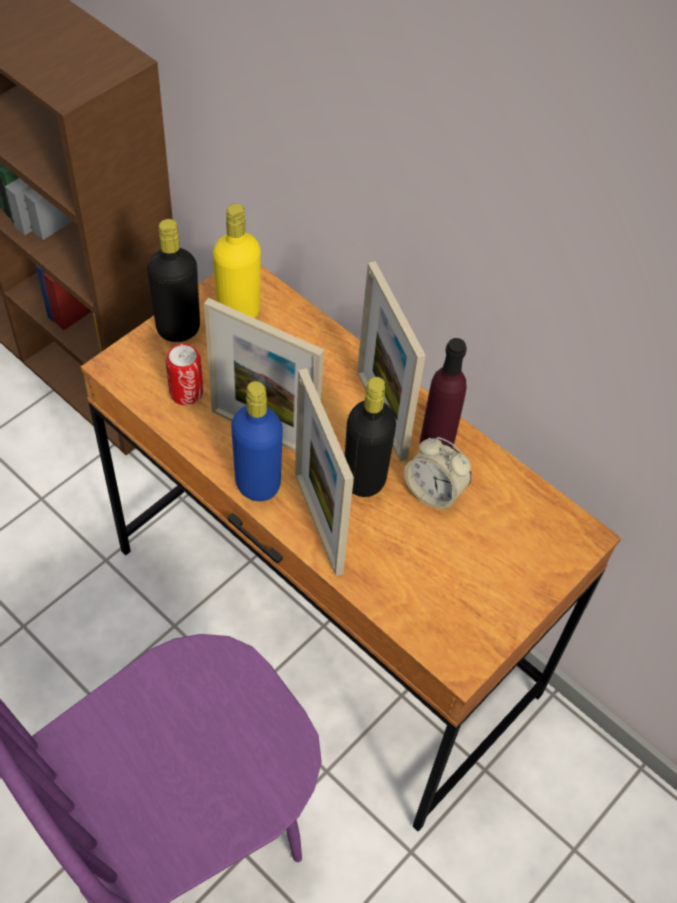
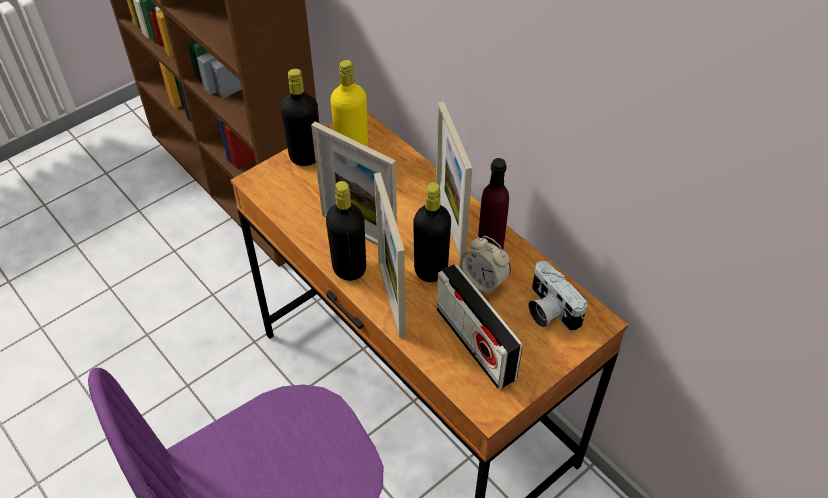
camera: 10 degrees right, 5 degrees down
can [166,344,203,405] -> none
blue bottle [231,381,283,501] -> black bottle [326,181,366,281]
none -> radio [437,264,523,389]
none -> camera [528,261,587,331]

